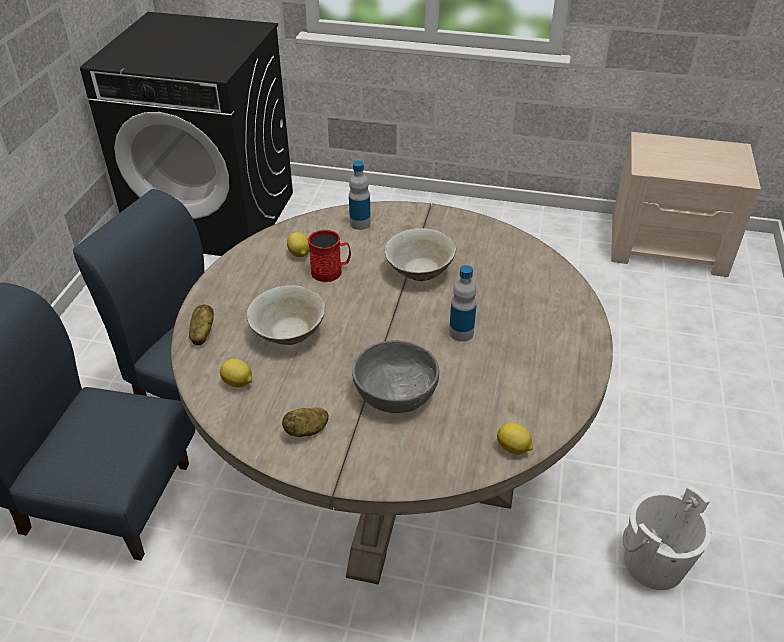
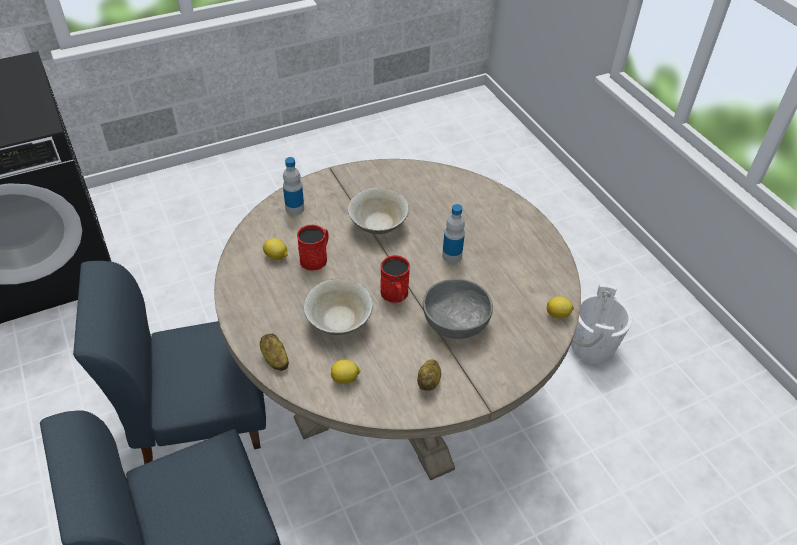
camera: 40 degrees left, 5 degrees up
beige nightstand [611,132,761,277] -> none
none -> red mug [380,255,410,303]

